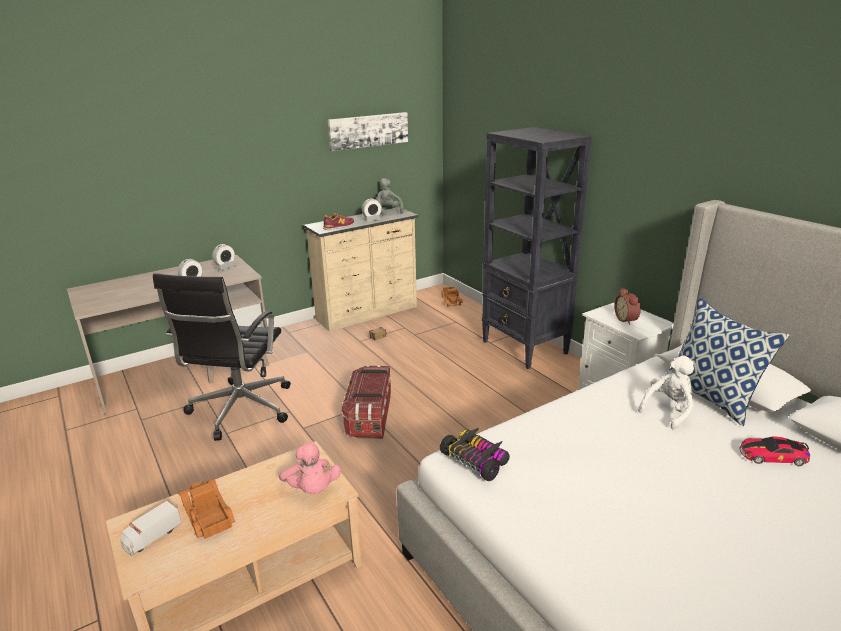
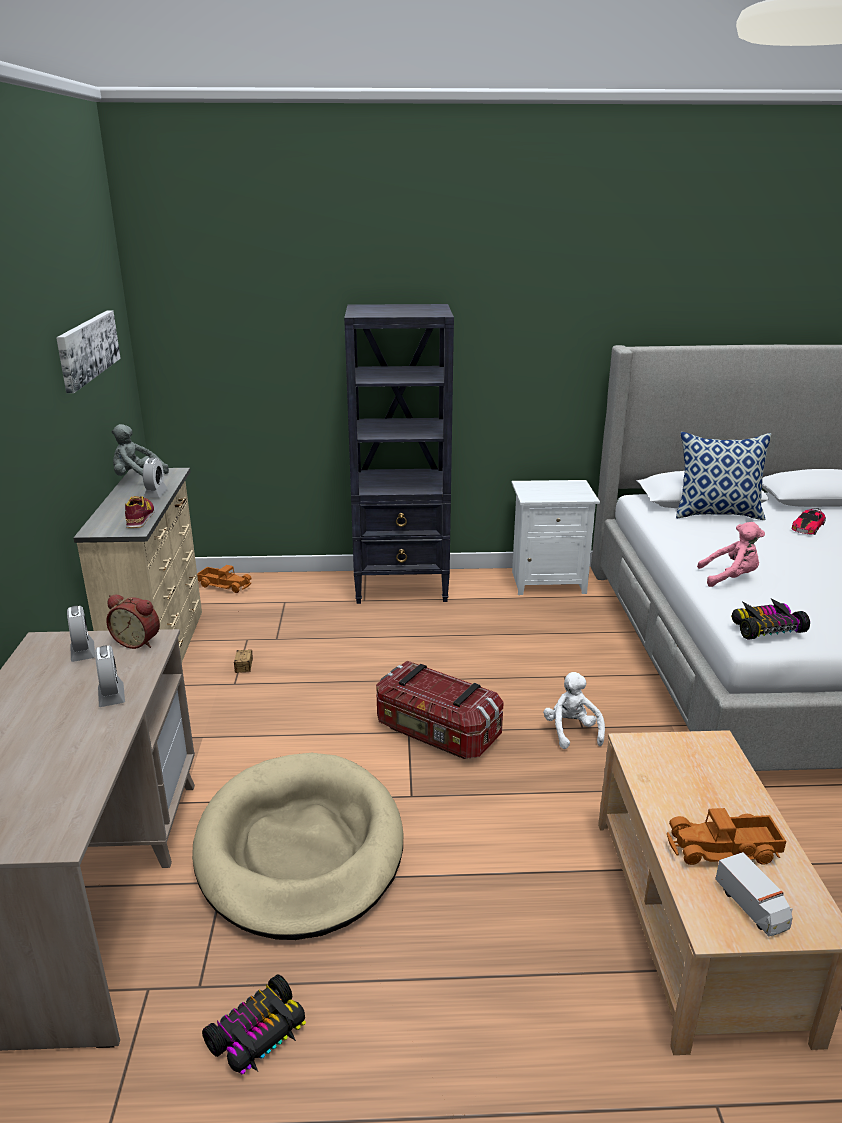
camera: 60 degrees left, 0 degrees up
black office chair [153,274,291,441] -> beige dog bed [192,753,403,940]
pink plush toy [279,441,341,494] -> pink plush toy moved to [697,522,765,587]
alarm clock [614,288,641,325] -> alarm clock moved to [106,595,160,649]
white plush toy [638,356,694,430] -> white plush toy moved to [543,672,605,749]
none -> toy car [202,974,306,1074]

